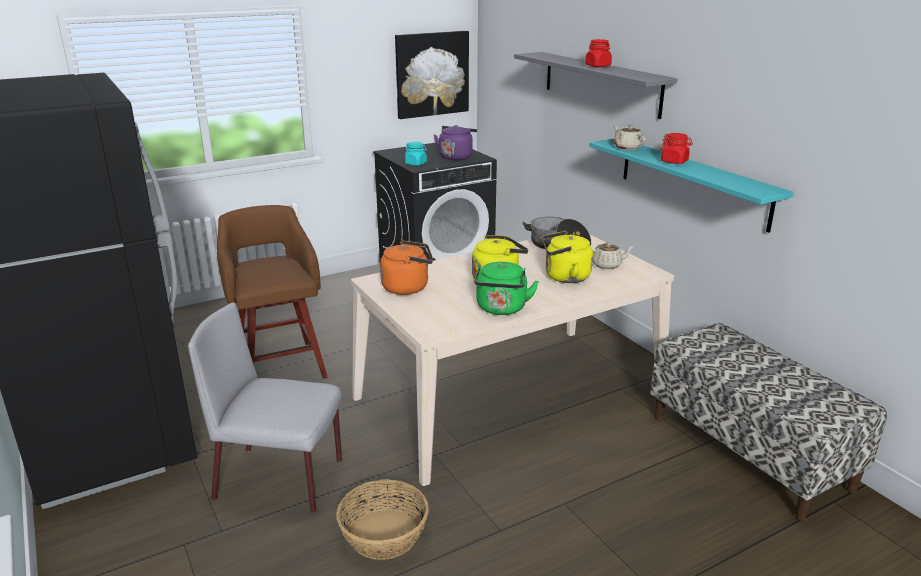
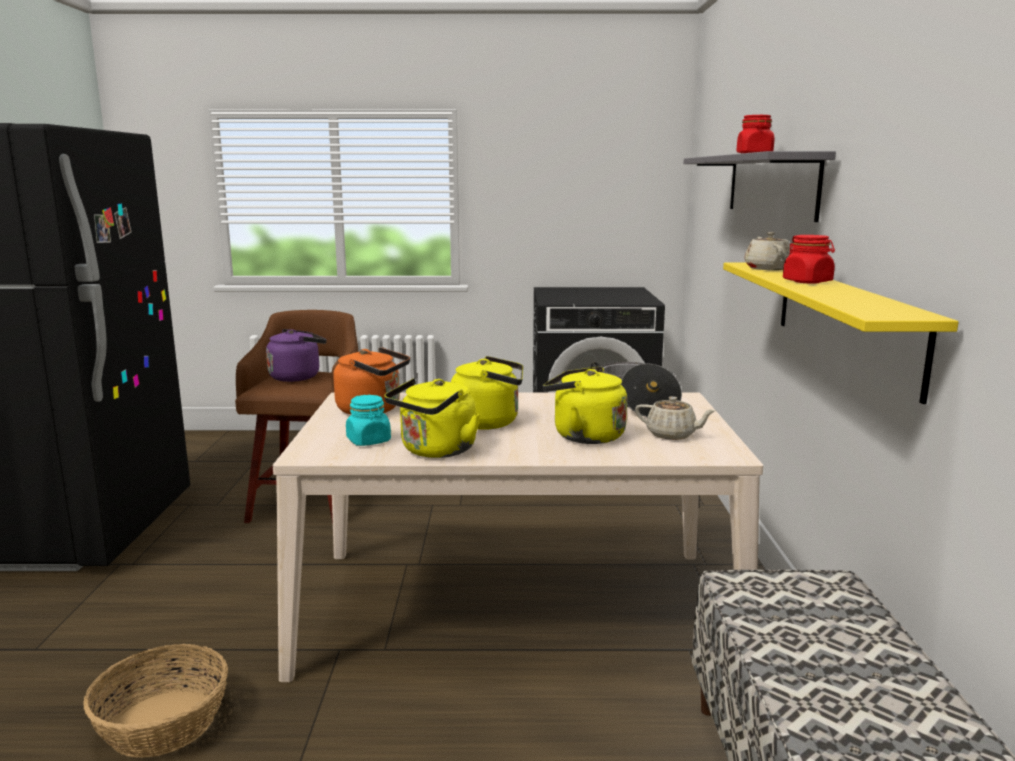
camera: 30 degrees right, 10 degrees down
grey chair [188,303,342,513] -> none
picture [395,31,469,119] -> none
turquoise jar [405,142,427,166] -> turquoise jar moved to [346,395,391,446]
purple kettle [434,125,477,161] -> purple kettle moved to [266,329,327,382]
green kettle [474,262,539,315] -> yellow kettle [384,378,480,458]
turquoise shelf [589,139,794,233] -> yellow shelf [723,263,959,404]

